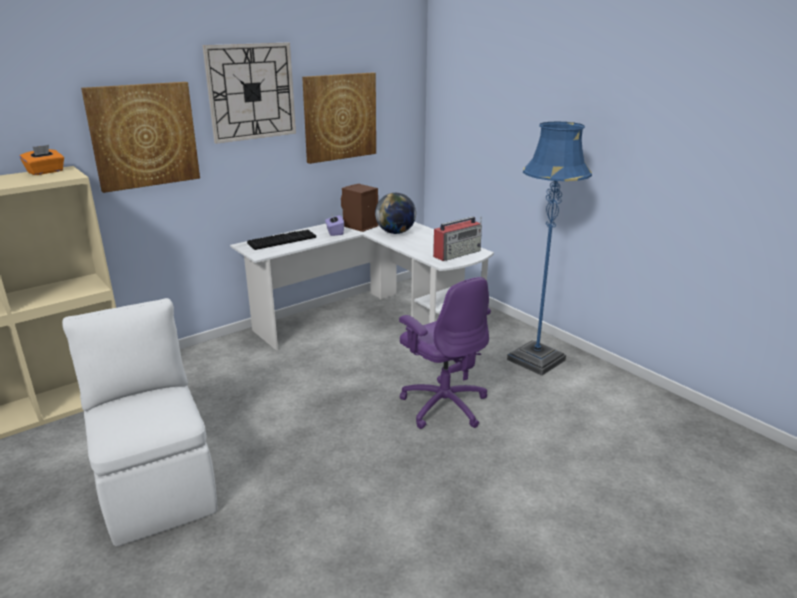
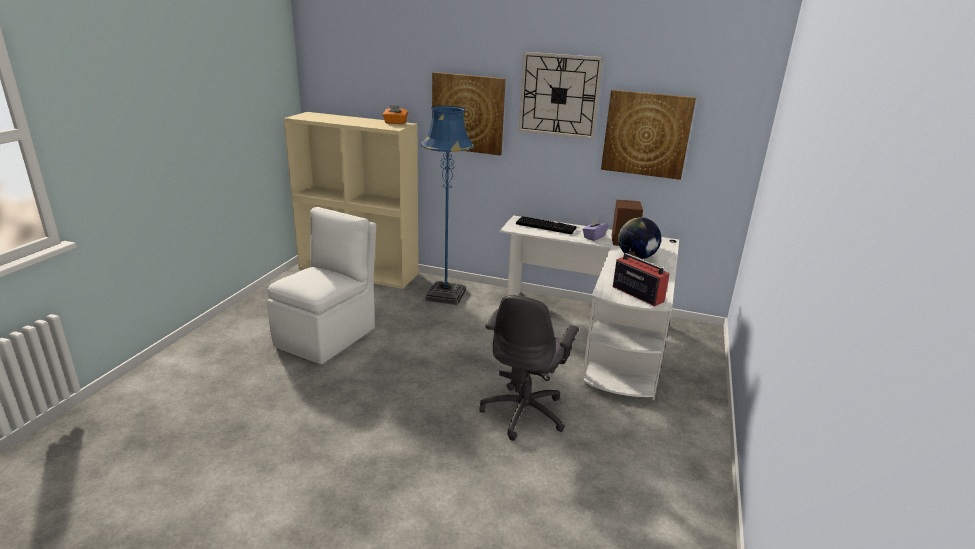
camera: 55 degrees right, 0 degrees up
purple office chair [399,277,491,429] -> grey office chair [479,295,579,441]
radio [433,217,482,261] -> radio turned 150 degrees counterclockwise [613,249,670,306]
blue floor lamp [507,122,592,376] -> blue floor lamp moved to [421,106,474,305]

